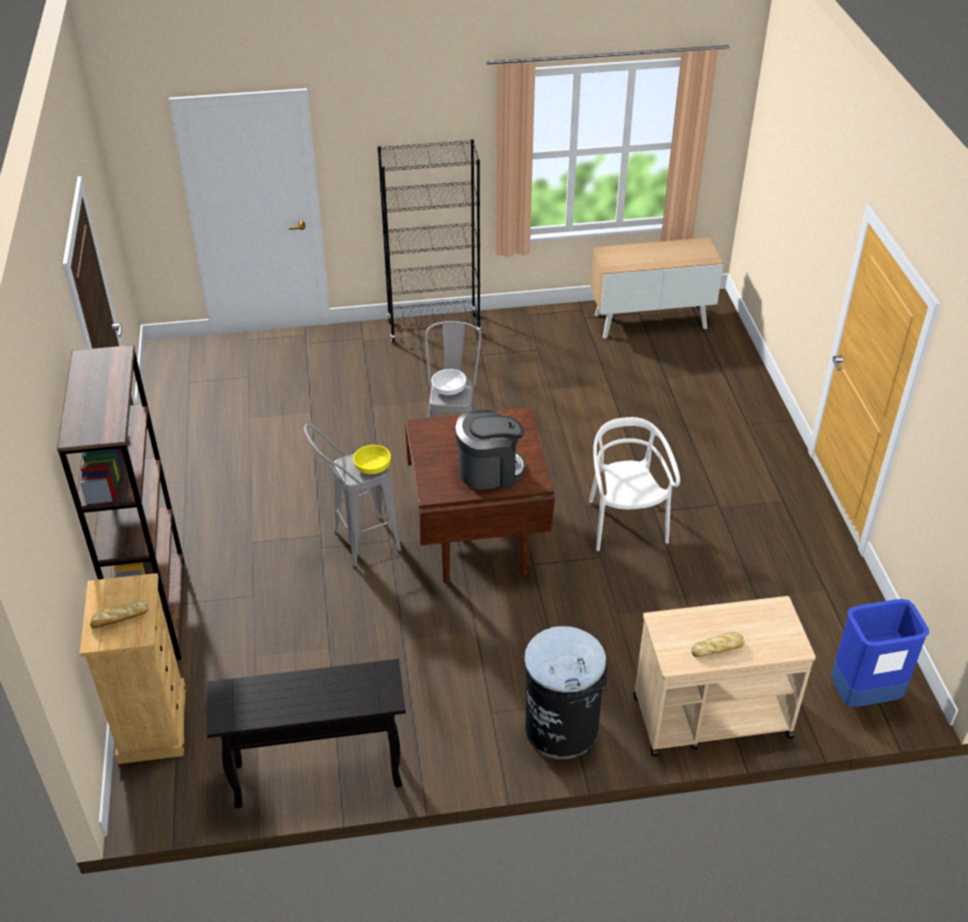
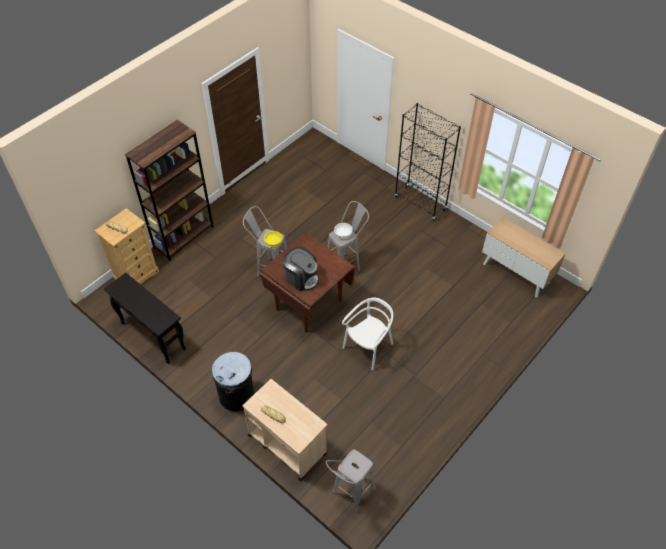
camera: 50 degrees right, 10 degrees up
blue trash can [831,599,929,707] -> grey stool [326,449,376,512]

